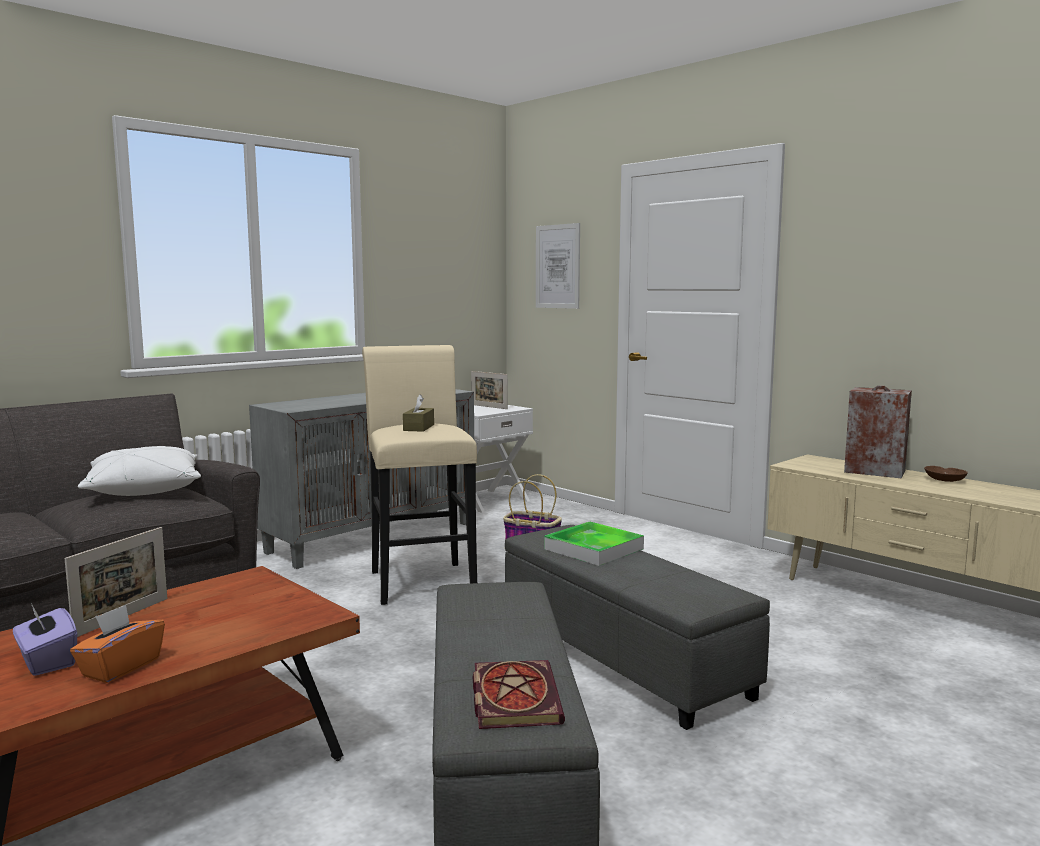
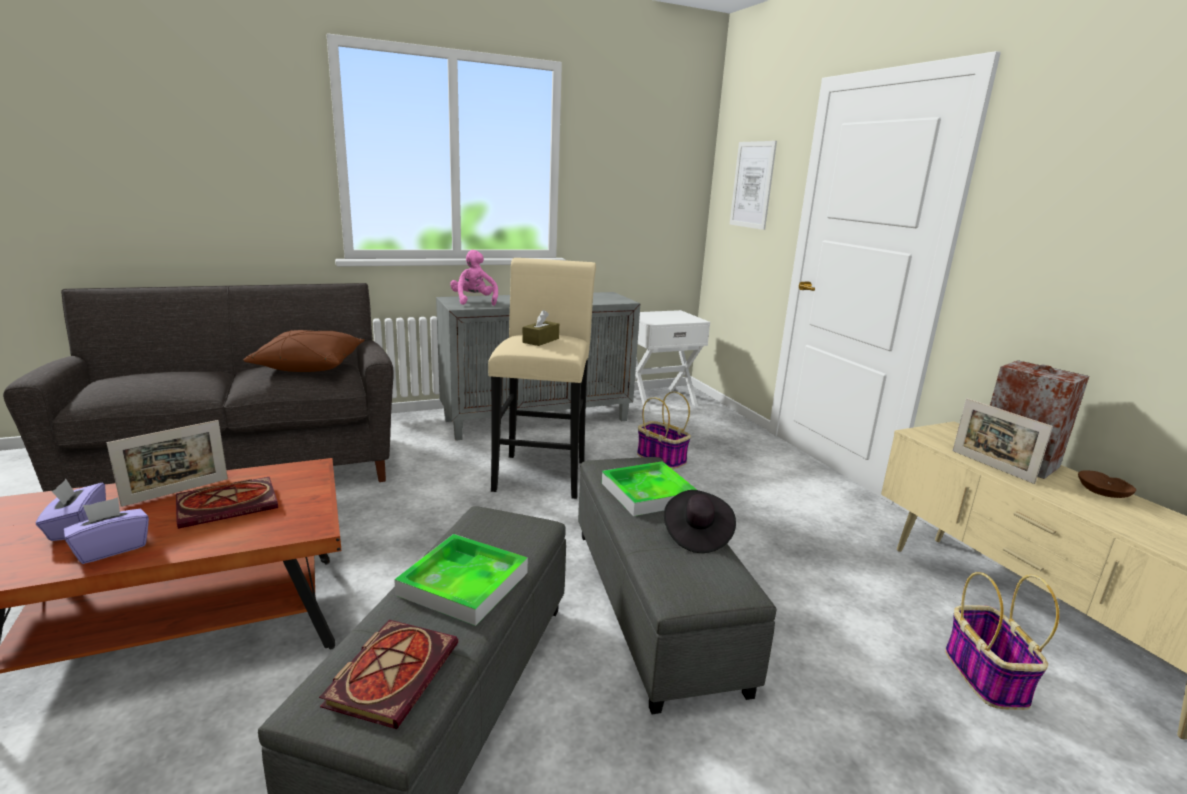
camera: 20 degrees right, 10 degrees up
orange tissue box [70,605,165,683] -> purple tissue box [63,497,149,564]
white pillow [78,446,201,496] -> brown pillow [243,330,365,372]
picture frame [471,371,508,409] -> picture frame moved to [953,398,1053,484]
none -> book [176,477,278,529]
none -> tray [394,534,528,626]
none -> pink plush toy [450,250,498,306]
none -> black hat [664,490,736,553]
none -> basket [945,572,1059,710]

